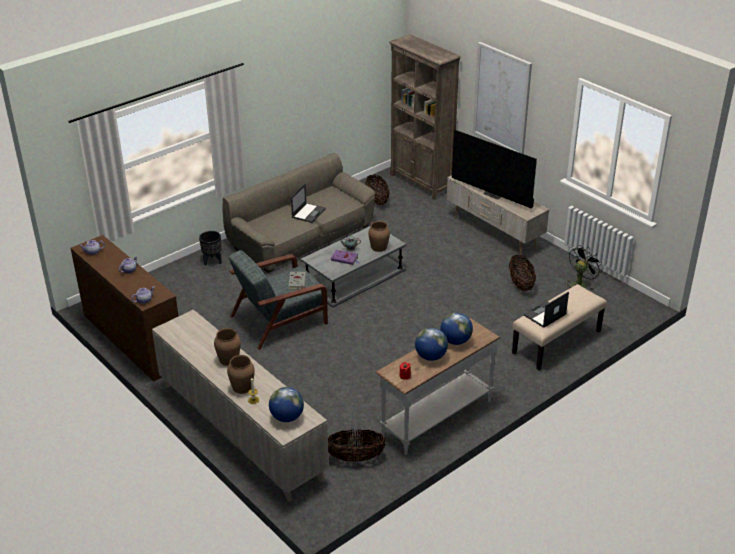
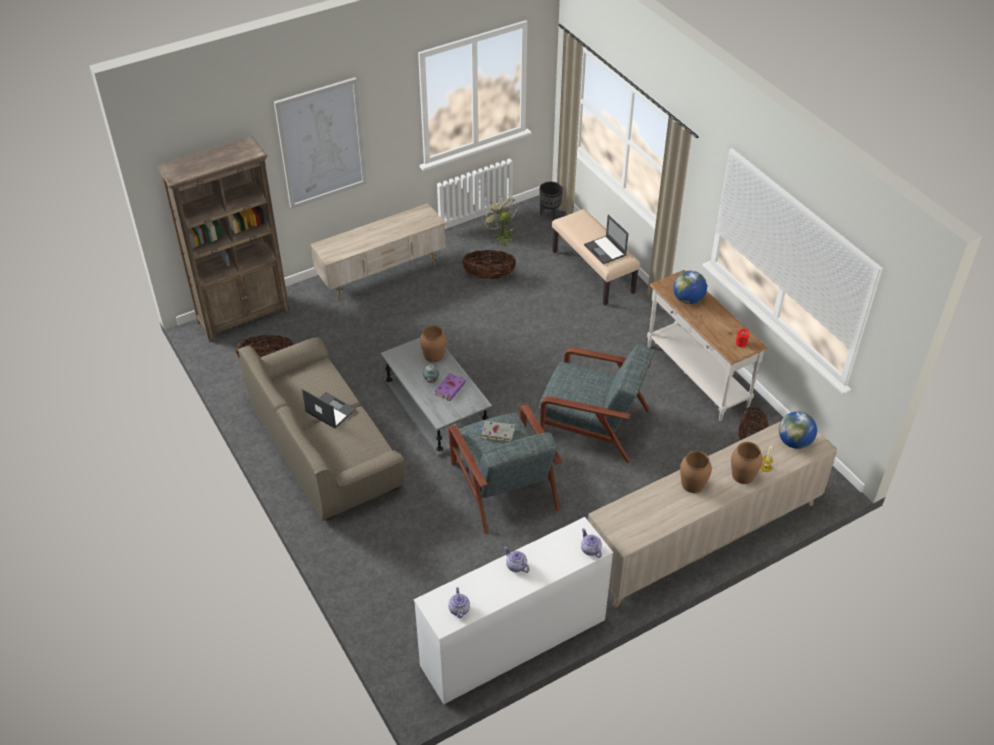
camera: 80 degrees left, 10 degrees up
brown dresser [70,235,178,382] -> white dresser [414,517,613,704]
black planter [199,231,222,266] -> black planter moved to [539,182,563,220]
globe [415,328,448,361] -> none
television [452,129,537,209] -> none
black fan [565,247,602,290] -> green fan [482,194,518,247]
none -> grey armchair [539,343,654,463]

